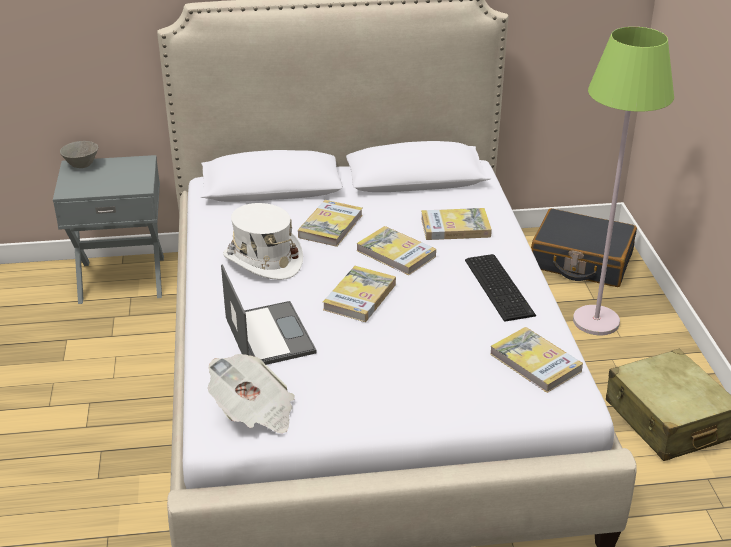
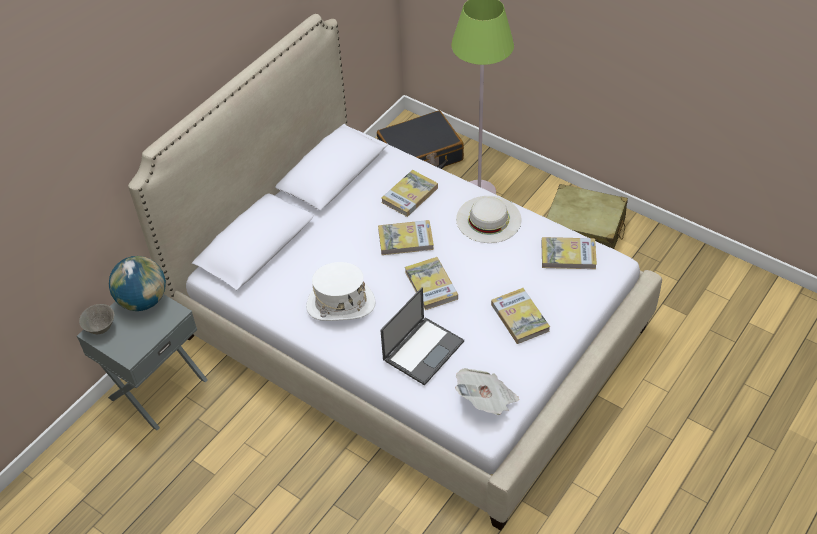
camera: 45 degrees left, 15 degrees up
laptop [221,264,317,365] -> laptop turned 105 degrees clockwise [380,287,464,386]
book [298,200,363,247] -> book moved to [491,288,550,344]
keyboard [465,254,536,322] -> white hat [456,196,521,243]
none -> globe [109,256,166,311]

